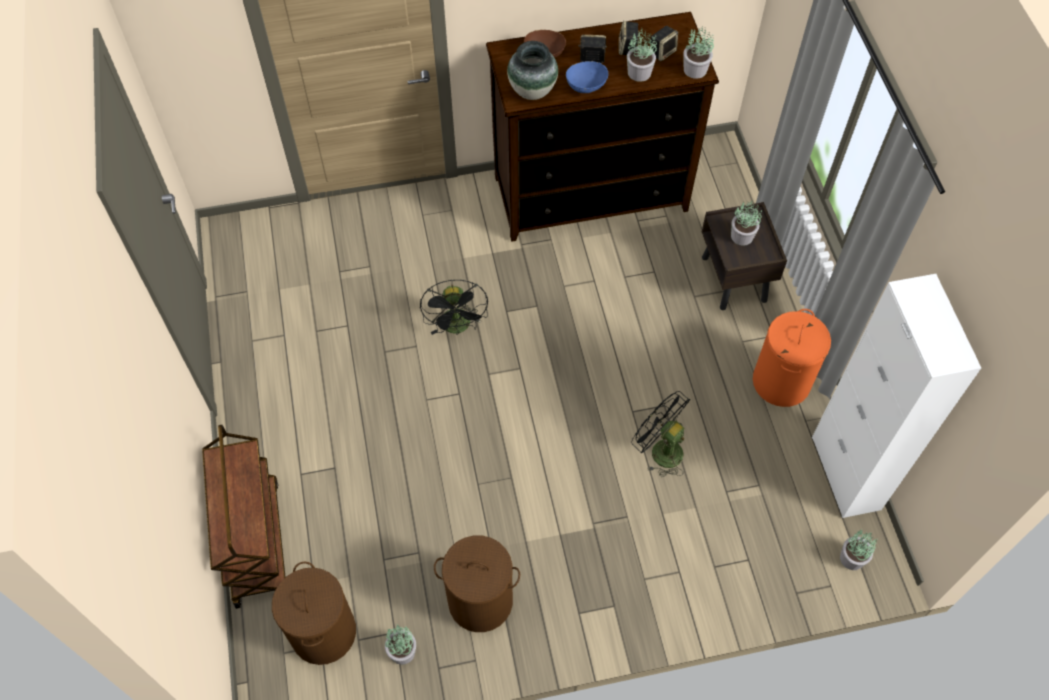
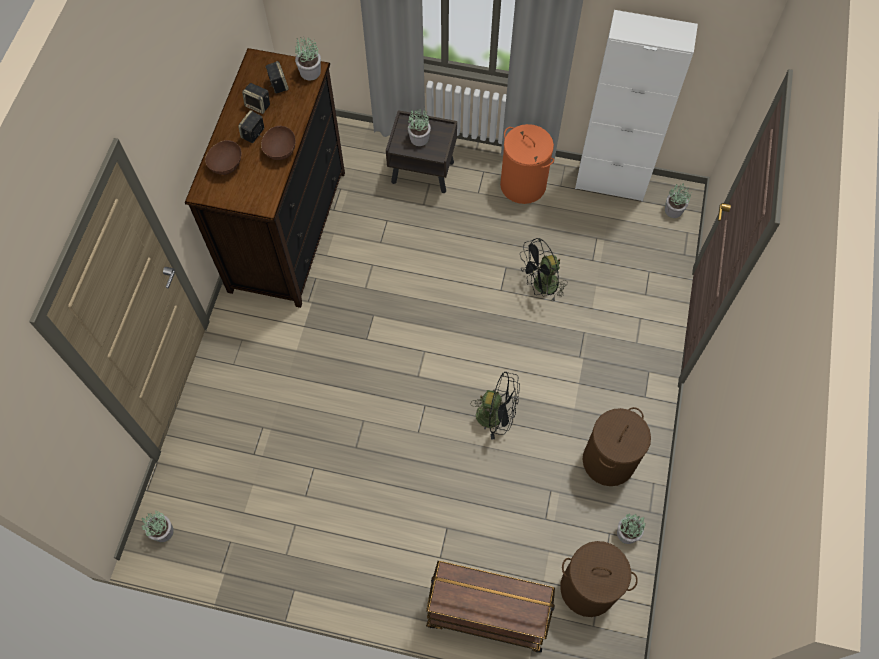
camera: 65 degrees left, 5 degrees up
black fan [420,280,488,335] -> black fan moved to [471,372,520,440]
vase [507,41,558,100] -> none
blue bowl [566,61,608,93] -> brown bowl [261,126,296,160]
potted plant [627,28,657,82] -> potted plant moved to [141,510,174,542]

